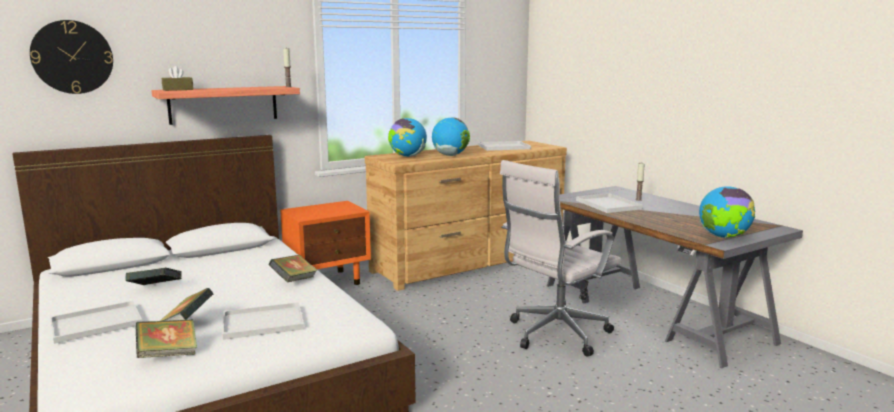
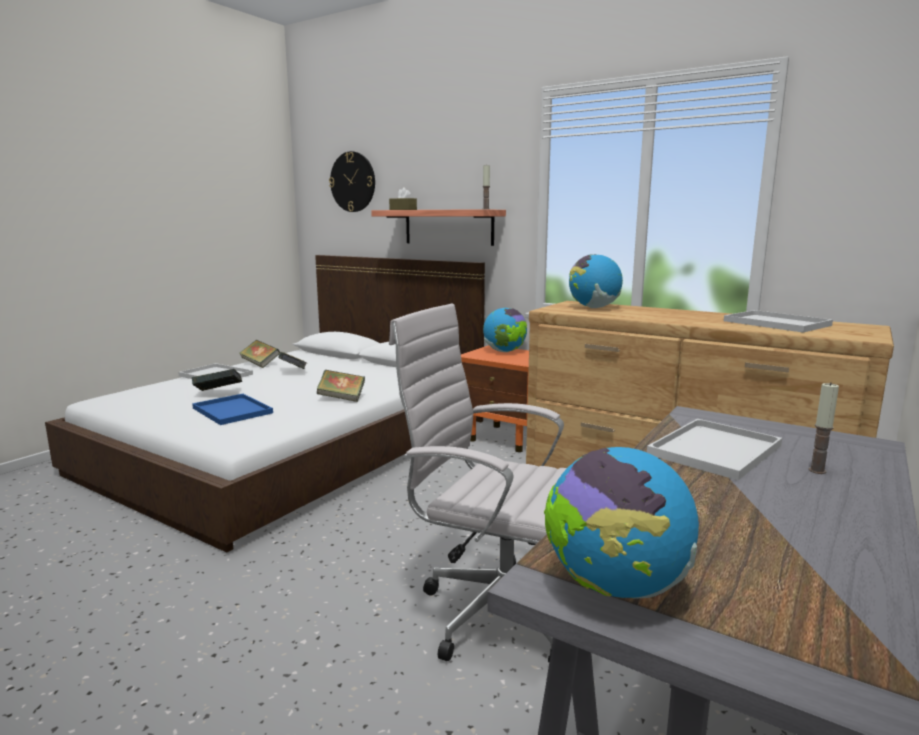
camera: 65 degrees right, 0 degrees up
book [136,319,197,358] -> book moved to [240,340,280,368]
white tray [223,302,304,340] -> blue tray [192,394,273,425]
globe [432,118,470,156] -> globe moved to [483,308,527,352]

